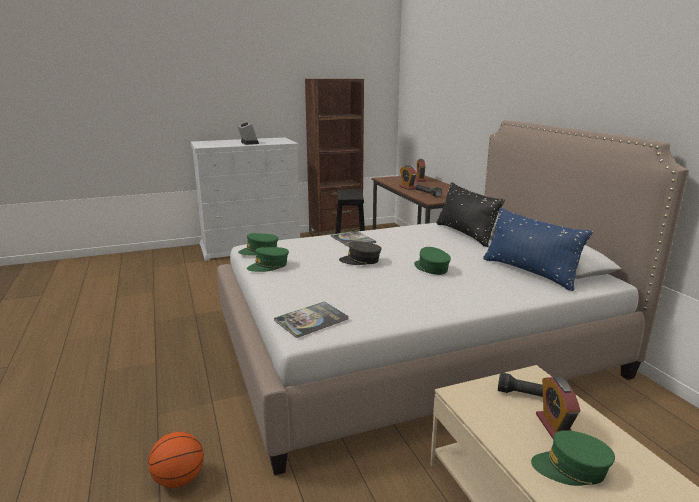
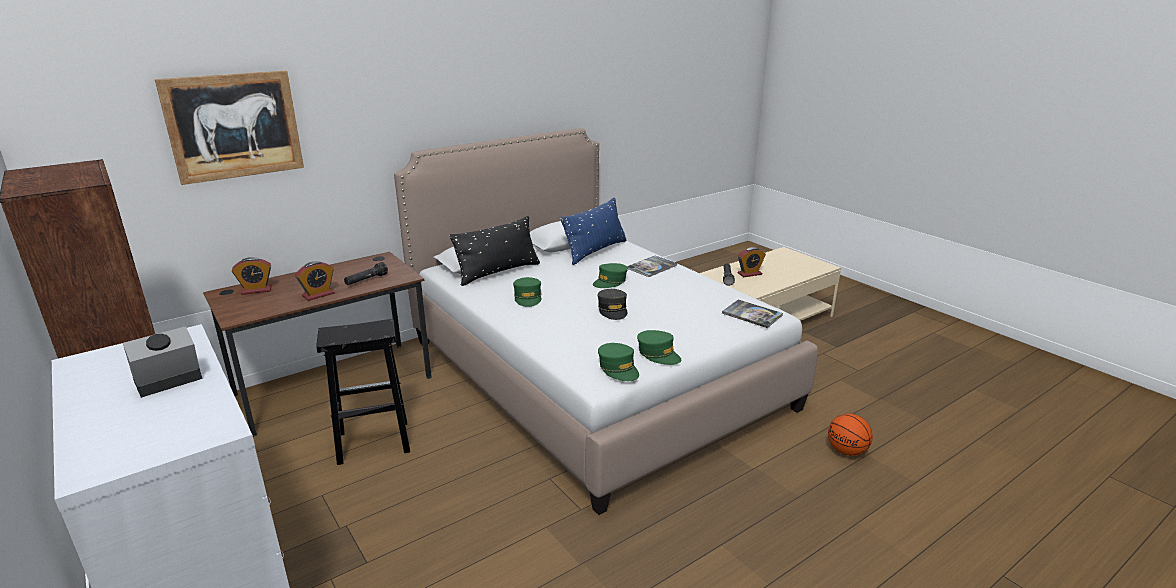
camera: 105 degrees left, 5 degrees up
book [331,231,376,247] -> book moved to [627,255,677,277]
green cap [531,430,615,486] -> green cap moved to [513,277,541,307]
none -> picture [155,70,304,185]

